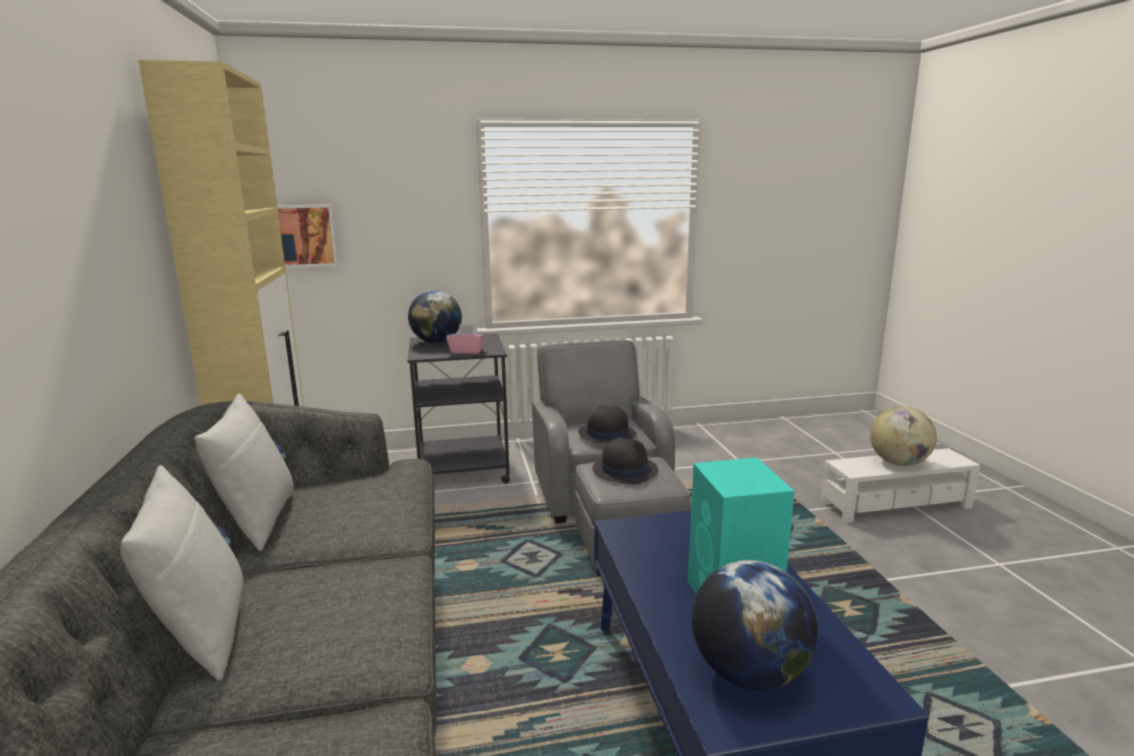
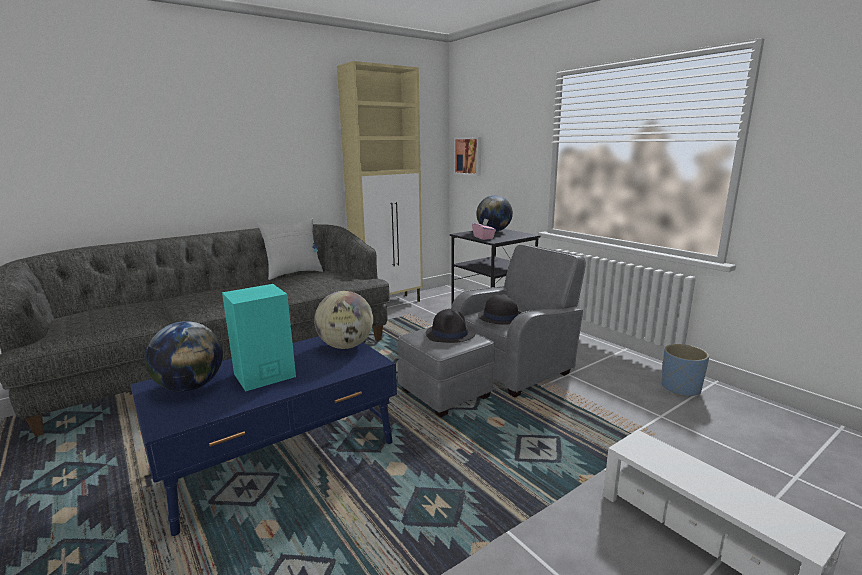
camera: 65 degrees right, 0 degrees up
grey pillow [120,465,243,681] -> none
globe [870,406,937,466] -> globe moved to [314,291,373,349]
none -> blue planter [661,344,709,396]

